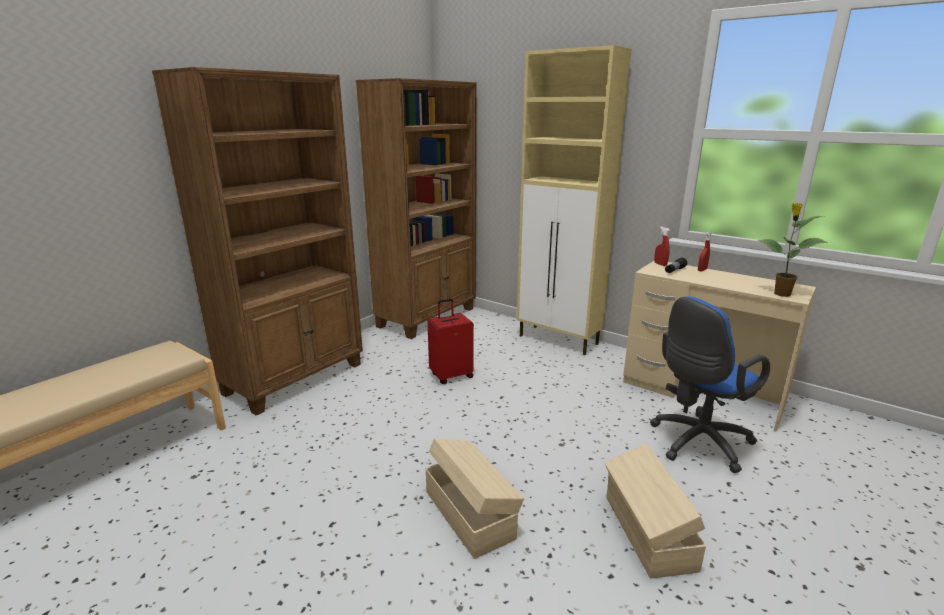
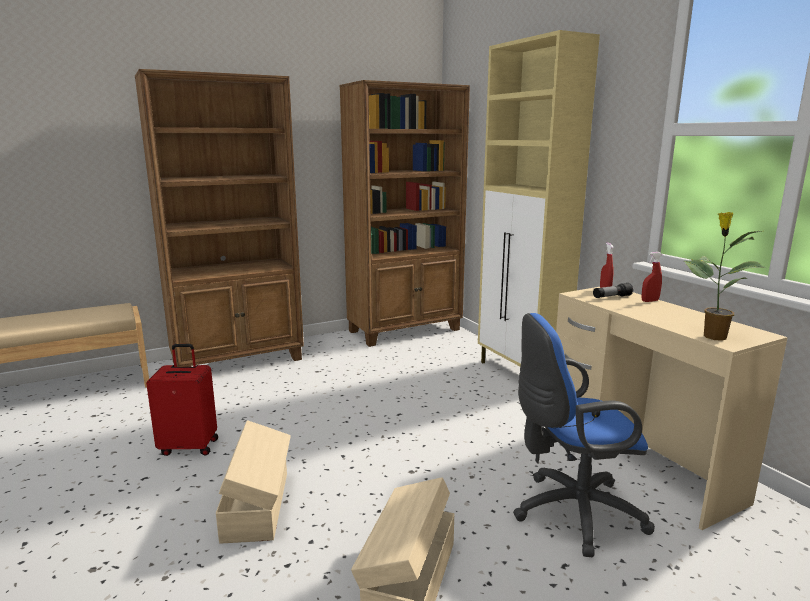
camera: 25 degrees right, 5 degrees down
red suitcase [427,298,474,384] -> red suitcase moved to [146,344,218,456]

